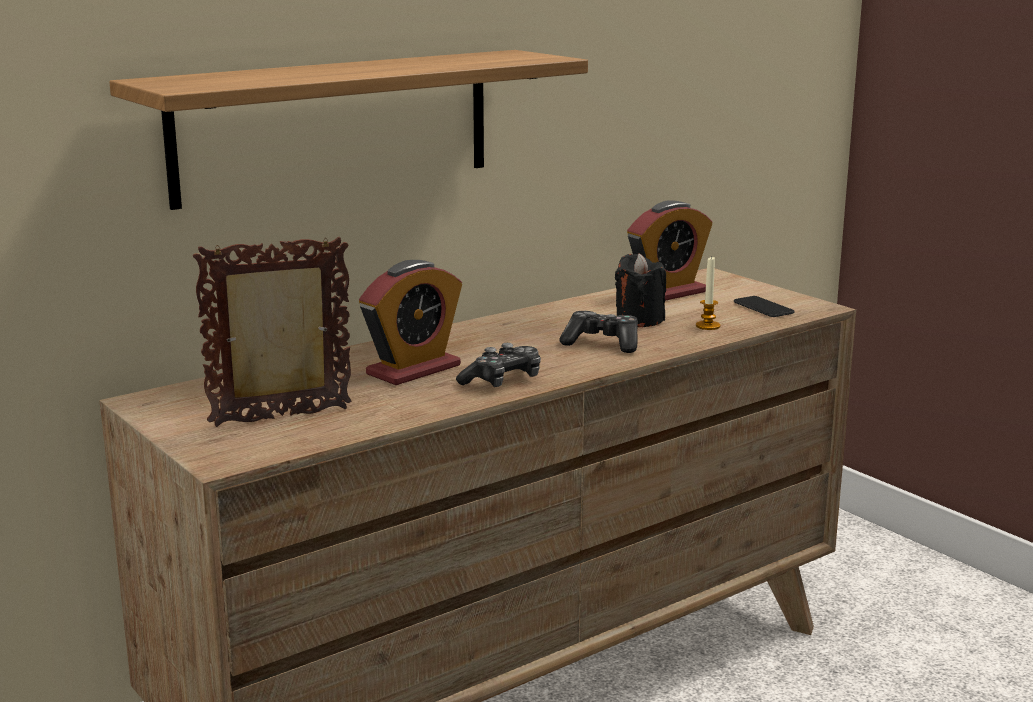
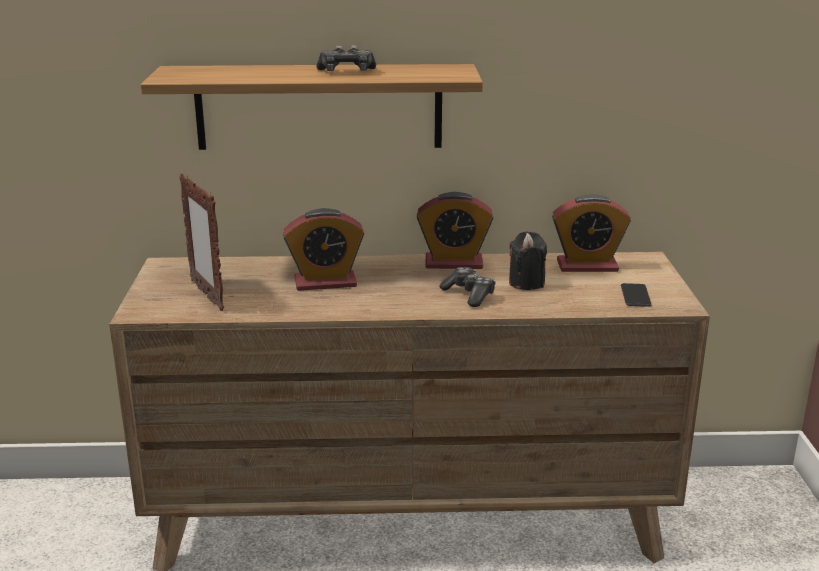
camera: 35 degrees right, 5 degrees up
picture frame [193,237,351,427] -> picture frame turned 135 degrees counterclockwise [179,174,224,311]
game controller [456,343,541,387] -> game controller moved to [316,45,376,71]
candle [696,256,720,330] -> none
none -> alarm clock [417,192,493,269]

